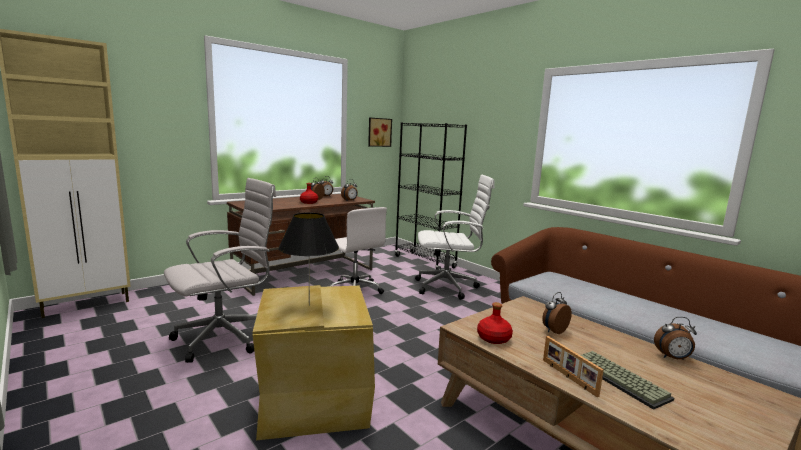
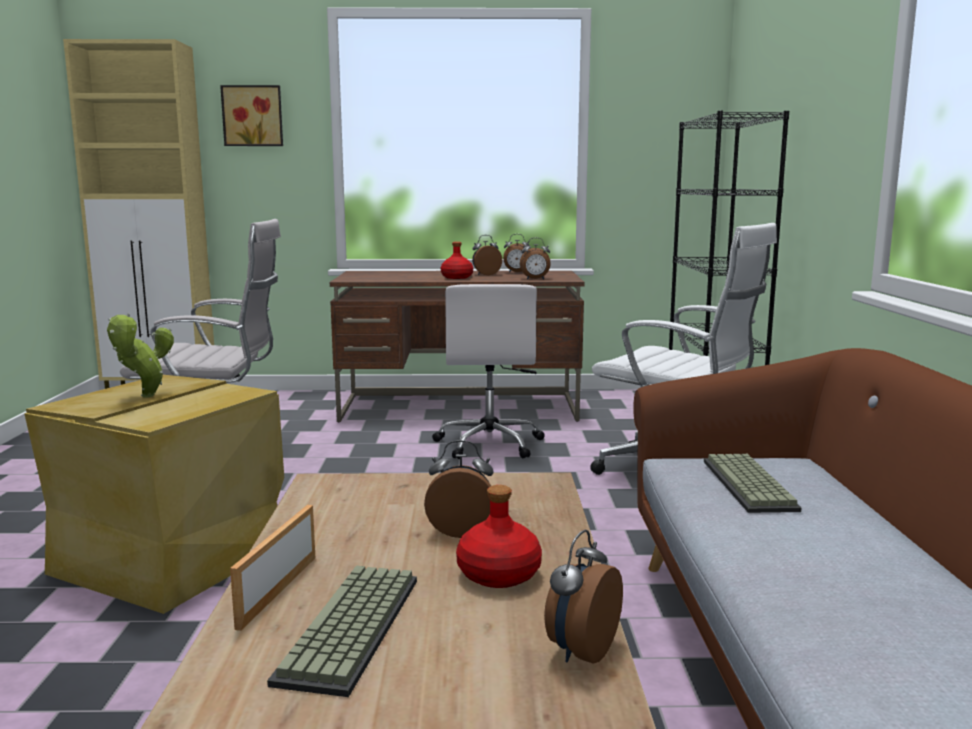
camera: 40 degrees right, 0 degrees up
black table lamp [278,212,339,306] -> potted plant [107,314,174,398]
picture [368,118,392,147] -> picture moved to [220,85,283,146]
red bottle [477,302,513,344] -> red bottle moved to [456,485,542,588]
alarm clock [654,317,697,360] -> alarm clock turned 75 degrees clockwise [544,530,623,664]
none -> keyboard [704,454,801,513]

